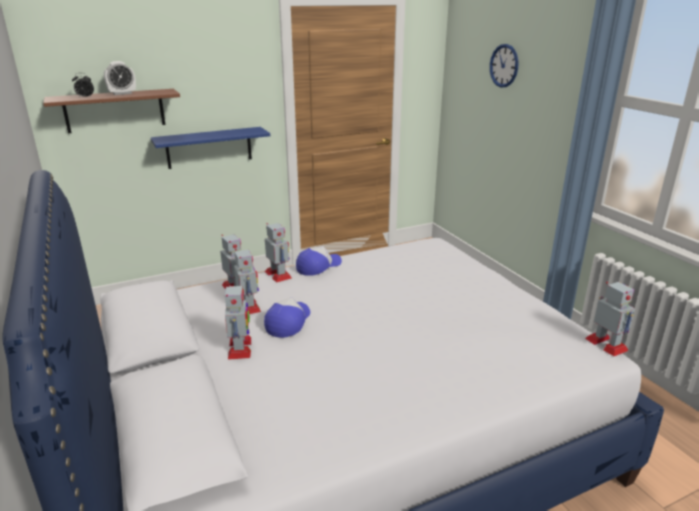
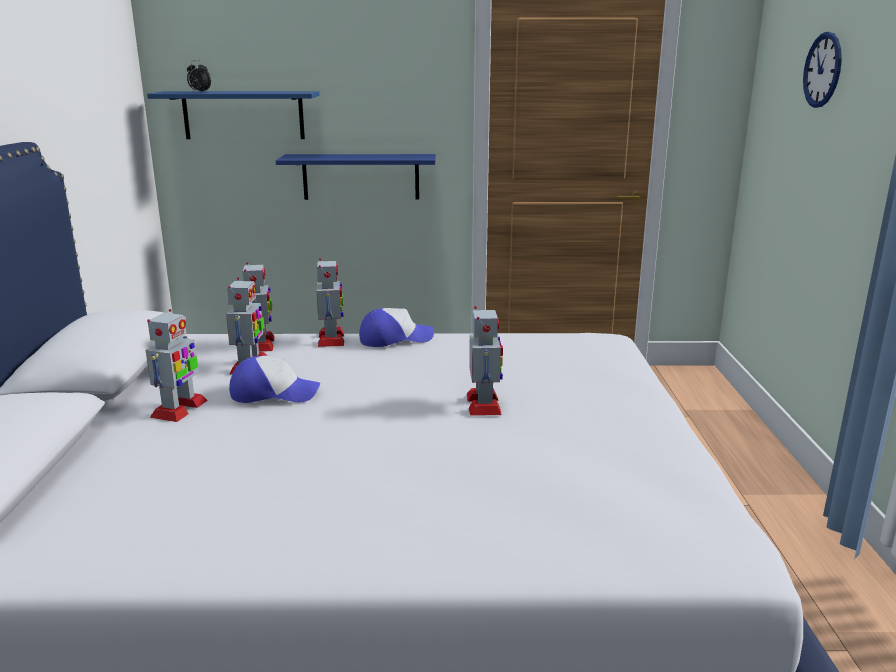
camera: 25 degrees right, 5 degrees down
brown shelf [43,89,180,133] -> blue shelf [147,91,319,139]
alarm clock [104,61,136,95] -> none
cap [264,297,310,338] -> cap turned 45 degrees clockwise [229,355,320,403]
toy robot [585,282,635,356] -> toy robot moved to [467,306,503,416]

